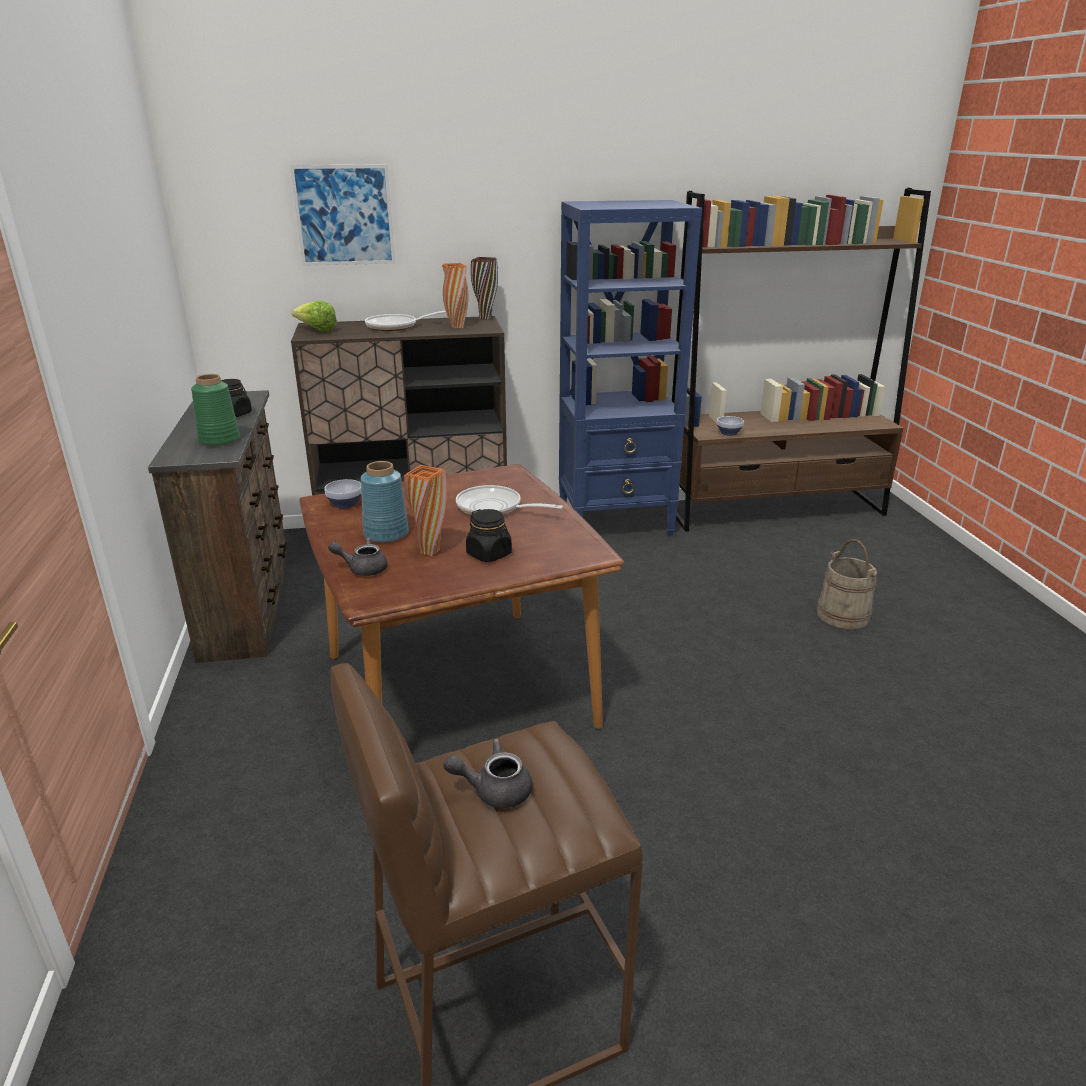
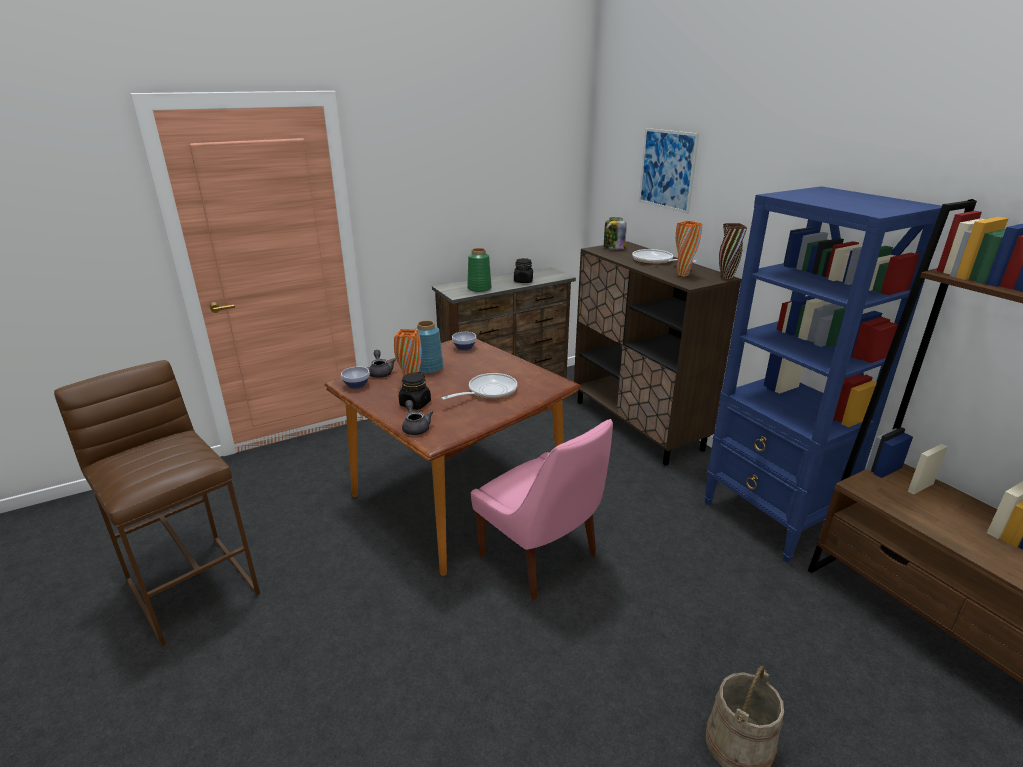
camera: 70 degrees right, 0 degrees up
lettuce [291,300,337,332] -> jar [604,217,627,249]
grey teapot [443,739,532,808] -> grey teapot moved to [402,400,433,435]
frying pan [456,485,563,515] -> frying pan turned 45 degrees clockwise [441,373,517,400]
bowl [717,416,744,436] -> bowl moved to [341,367,370,389]
none -> pink chair [471,419,613,600]

